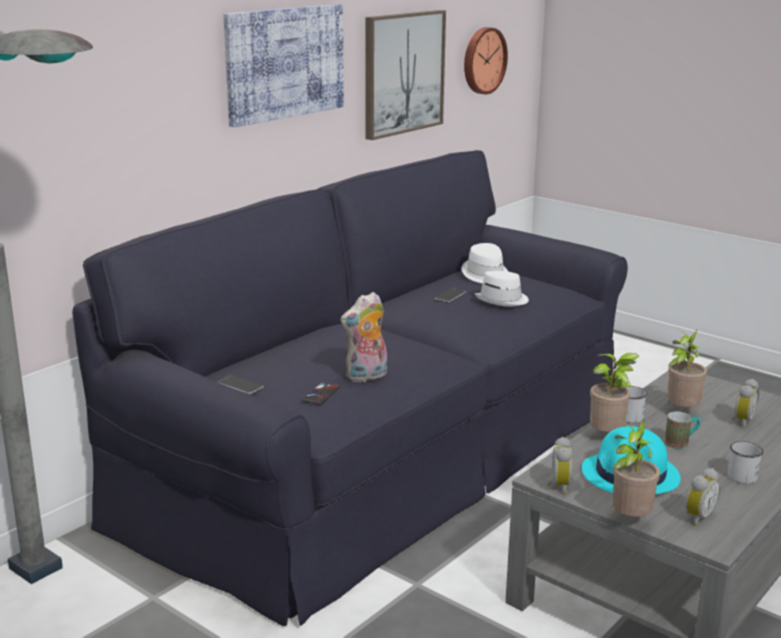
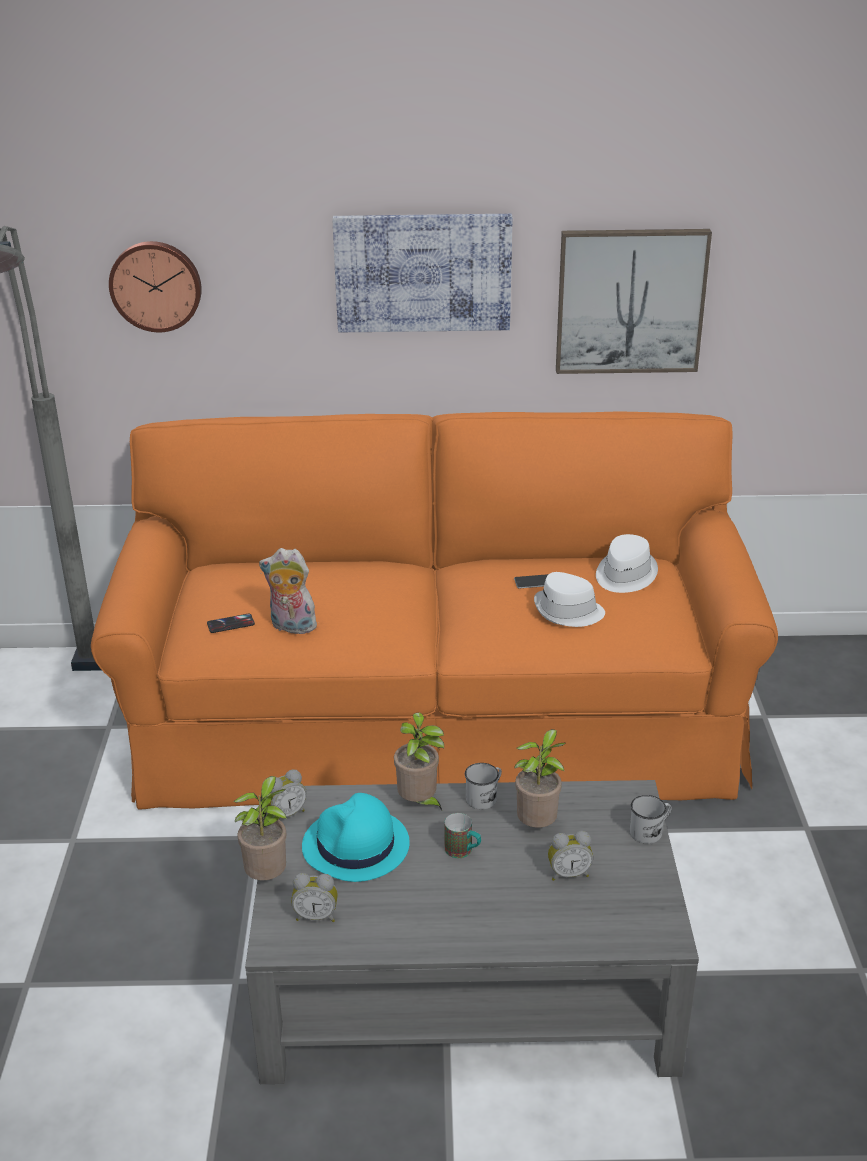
camera: 50 degrees right, 10 degrees up
black sofa [72,150,628,626] -> orange sofa [91,411,778,809]
phone [218,375,264,394] -> none
wall clock [464,27,508,94] -> wall clock moved to [109,241,202,332]
white mug [727,441,763,484] -> white mug moved to [630,795,672,844]

